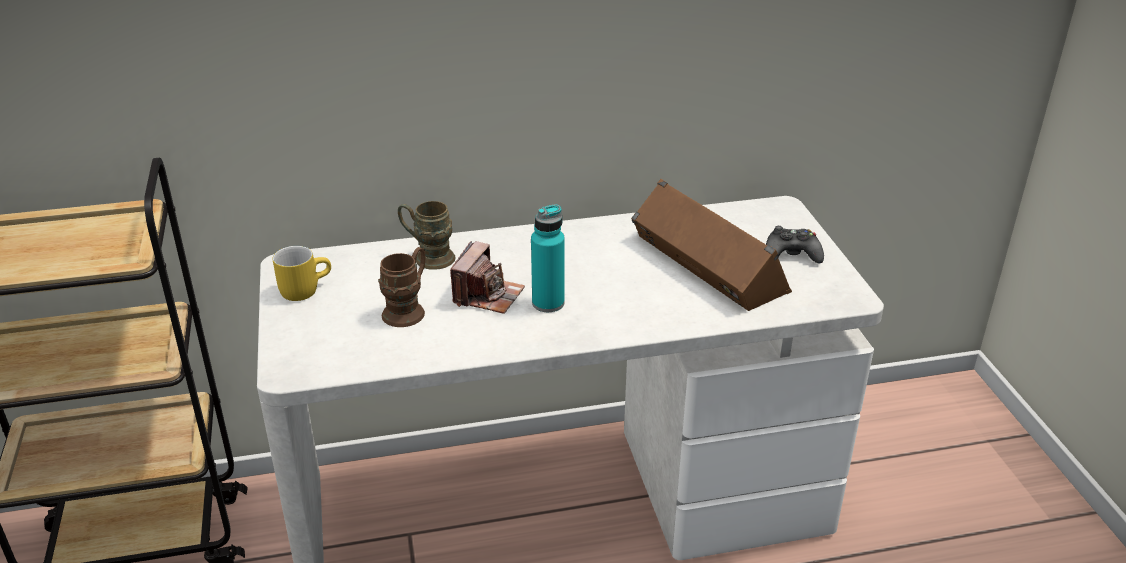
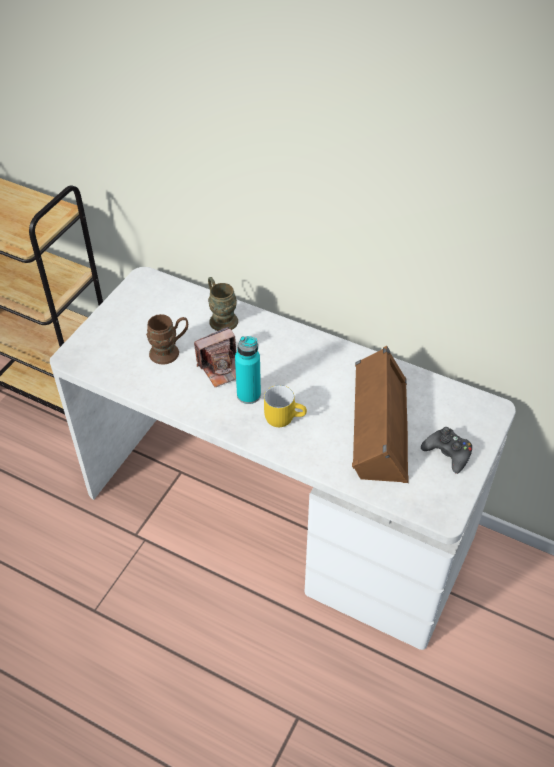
camera: 40 degrees right, 15 degrees up
yellow mug [273,246,331,301] -> yellow mug moved to [264,385,307,427]

